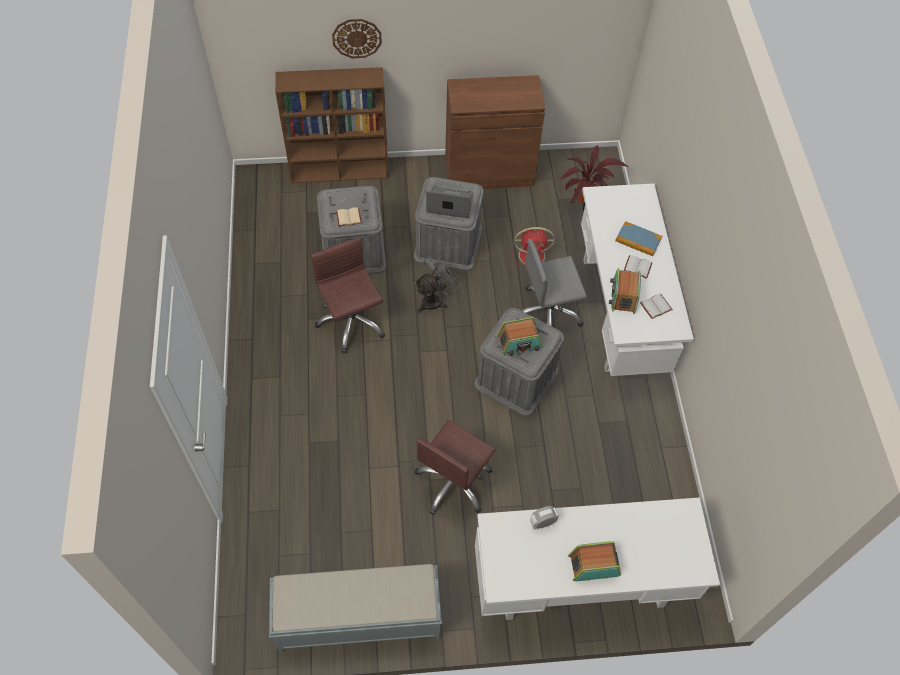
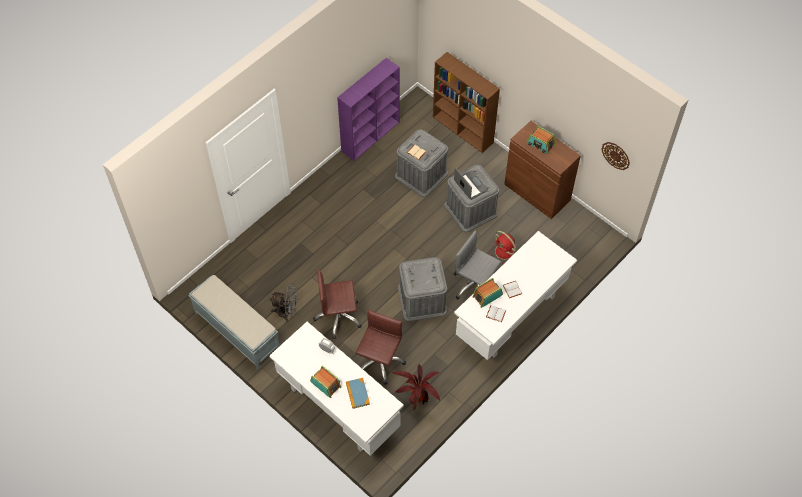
camera: 50 degrees right, 0 degrees up
brown office chair [311,237,385,353] -> brown office chair moved to [355,310,406,385]
wall clock [332,19,382,58] -> wall clock moved to [601,142,630,170]
grey fan [414,253,461,313] -> grey fan moved to [270,285,298,322]
radio [497,317,543,356] -> radio moved to [526,126,555,154]
potted plant [560,145,628,210] -> potted plant moved to [393,364,440,409]
book [615,221,662,256] -> book moved to [346,378,370,409]
none -> purple bookcase [337,58,400,161]

